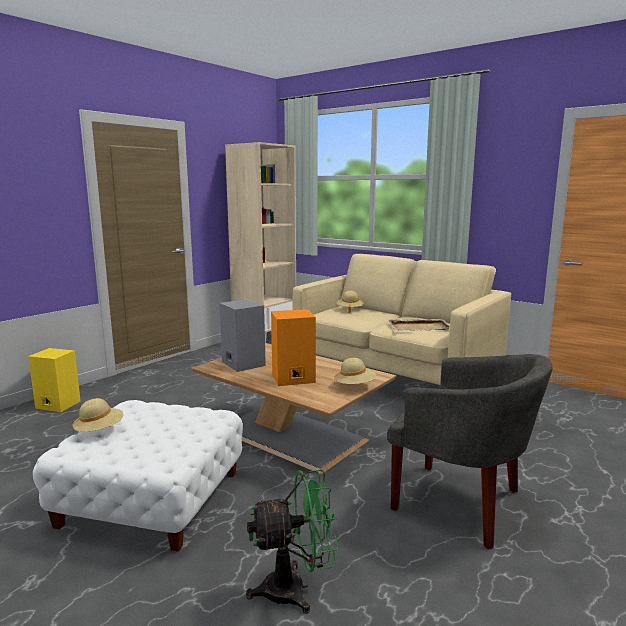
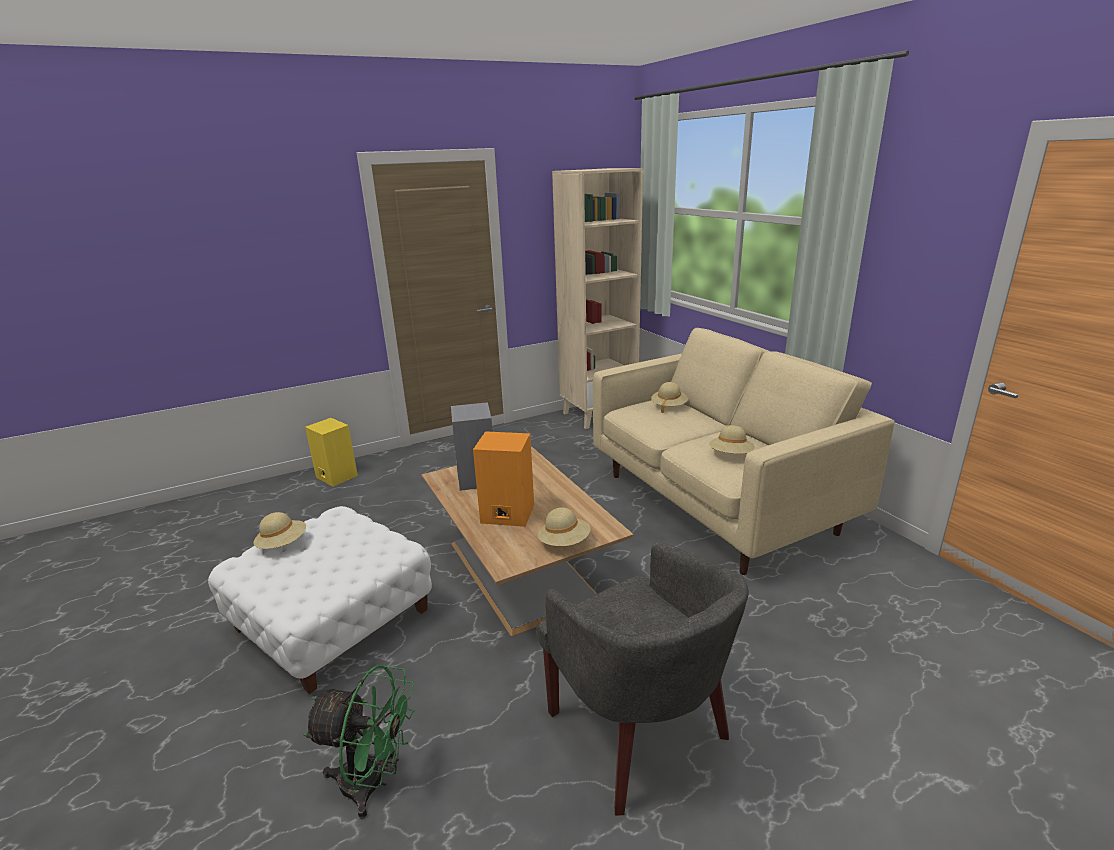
camera: 25 degrees right, 10 degrees up
beige tray [388,319,450,331] -> beige hat [709,425,755,454]

